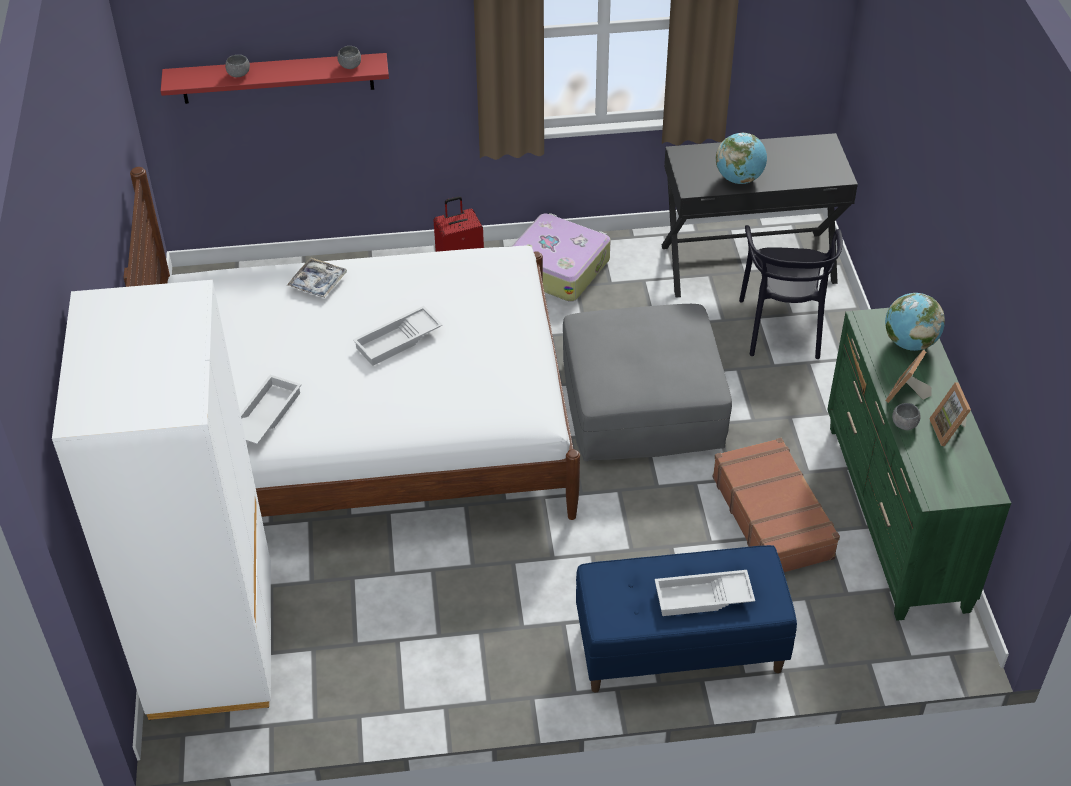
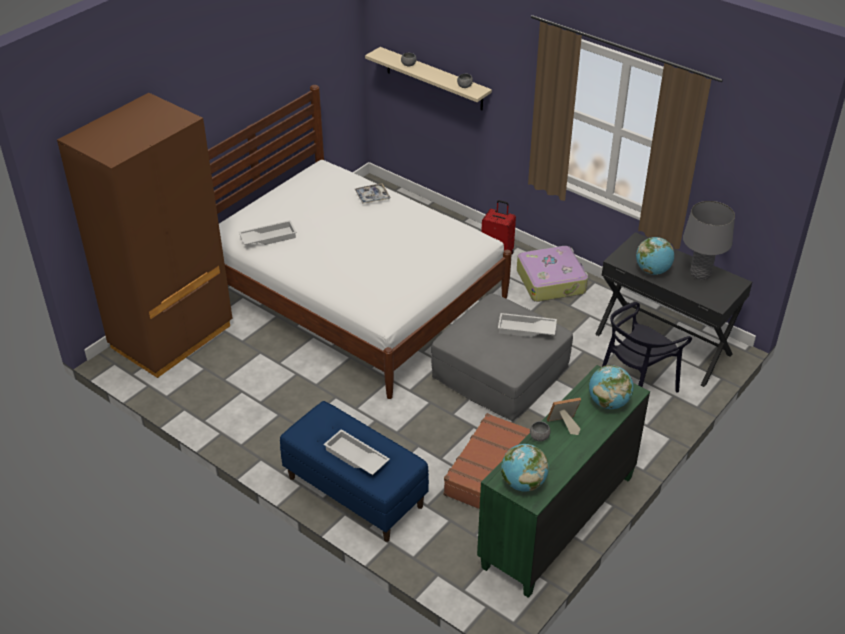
camera: 45 degrees right, 5 degrees down
white wardrobe [52,280,271,720] -> brown wardrobe [57,93,233,378]
red shelf [161,53,389,104] -> beige shelf [365,47,492,110]
white tray [353,306,443,366] -> white tray moved to [498,313,557,337]
picture frame [929,382,971,446] -> none
none -> globe [501,444,549,491]
none -> grey table lamp [683,201,735,280]

